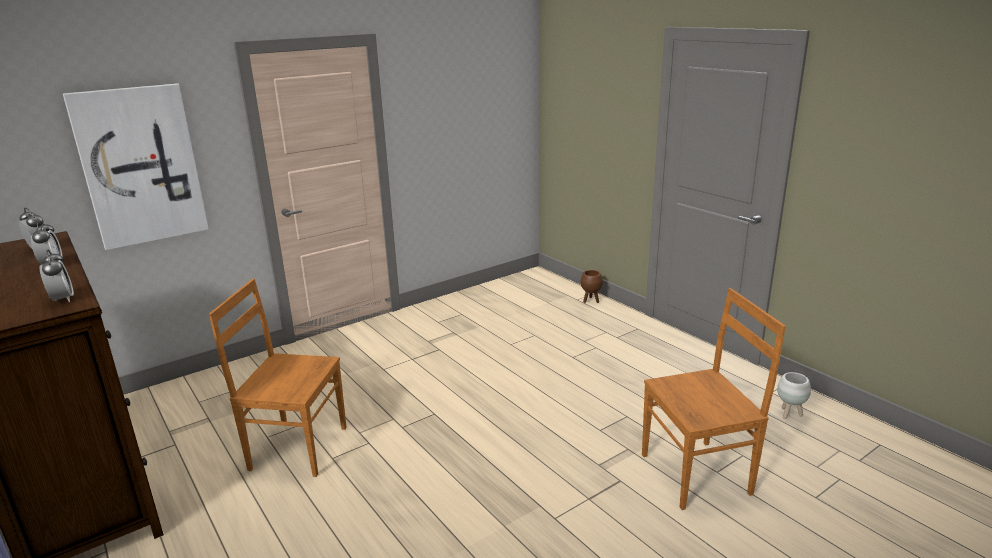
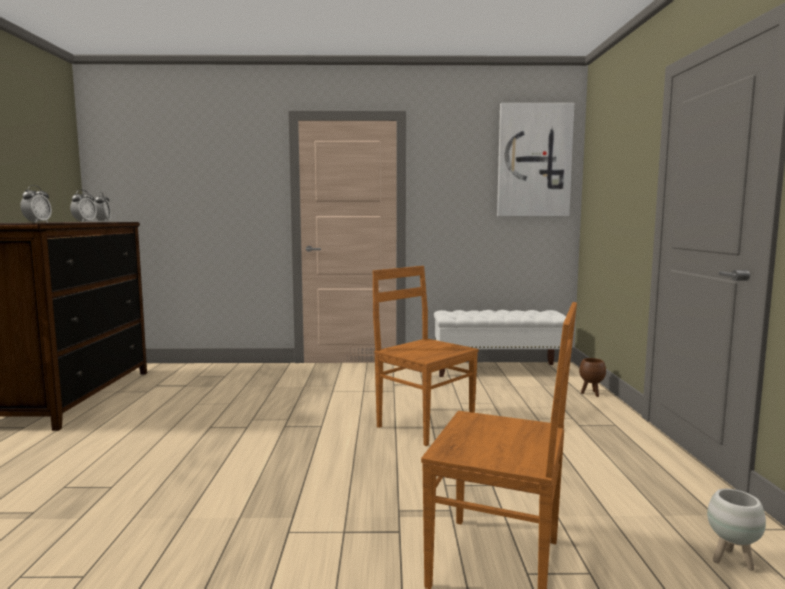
camera: 35 degrees right, 15 degrees down
picture [63,83,209,250] -> picture moved to [497,103,574,216]
brown chair [209,279,347,477] -> brown chair moved to [372,266,479,446]
none -> white bench [434,310,566,377]

